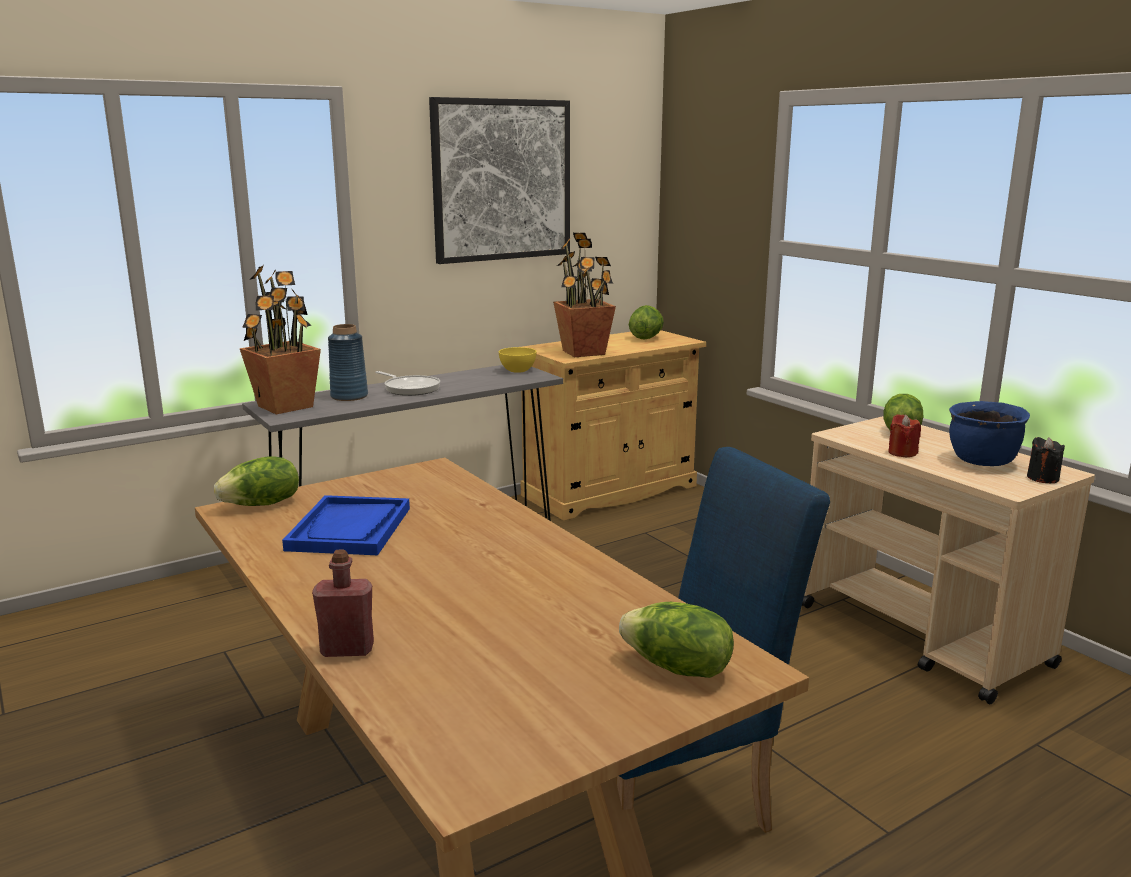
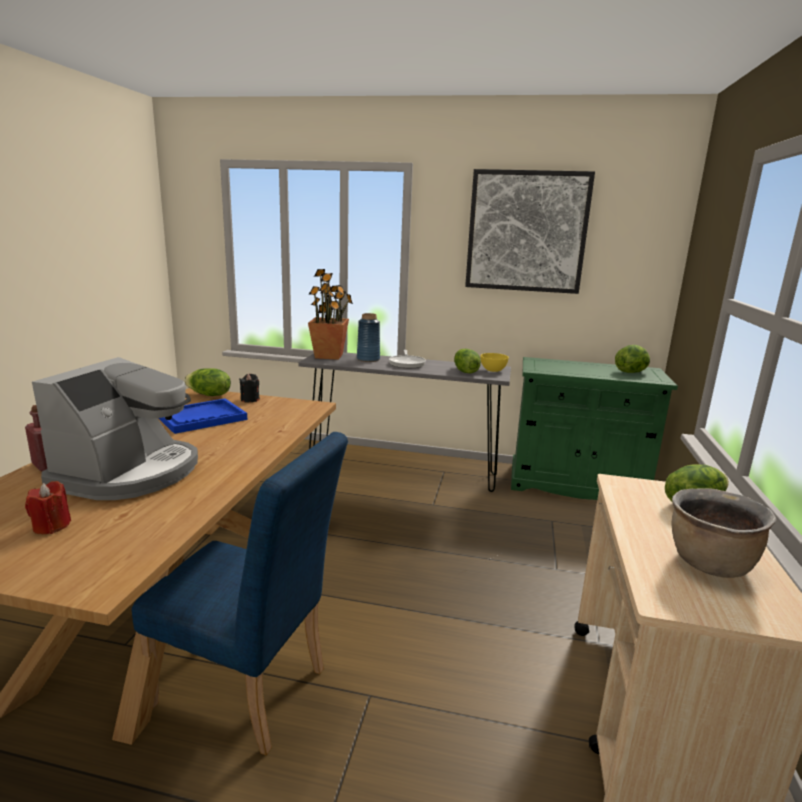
camera: 45 degrees right, 0 degrees up
beige cabinet [521,330,706,520] -> green cabinet [511,357,678,500]
potted plant [553,233,616,357] -> none
lettuce [619,602,734,678] -> lettuce moved to [454,348,481,373]
red candle [888,414,921,457] -> red candle moved to [25,481,71,534]
blue cooking pot [949,401,1030,466] -> brown cooking pot [672,488,777,578]
black candle [1027,437,1065,483] -> black candle moved to [239,374,260,403]
none -> coffee machine [32,357,198,500]

